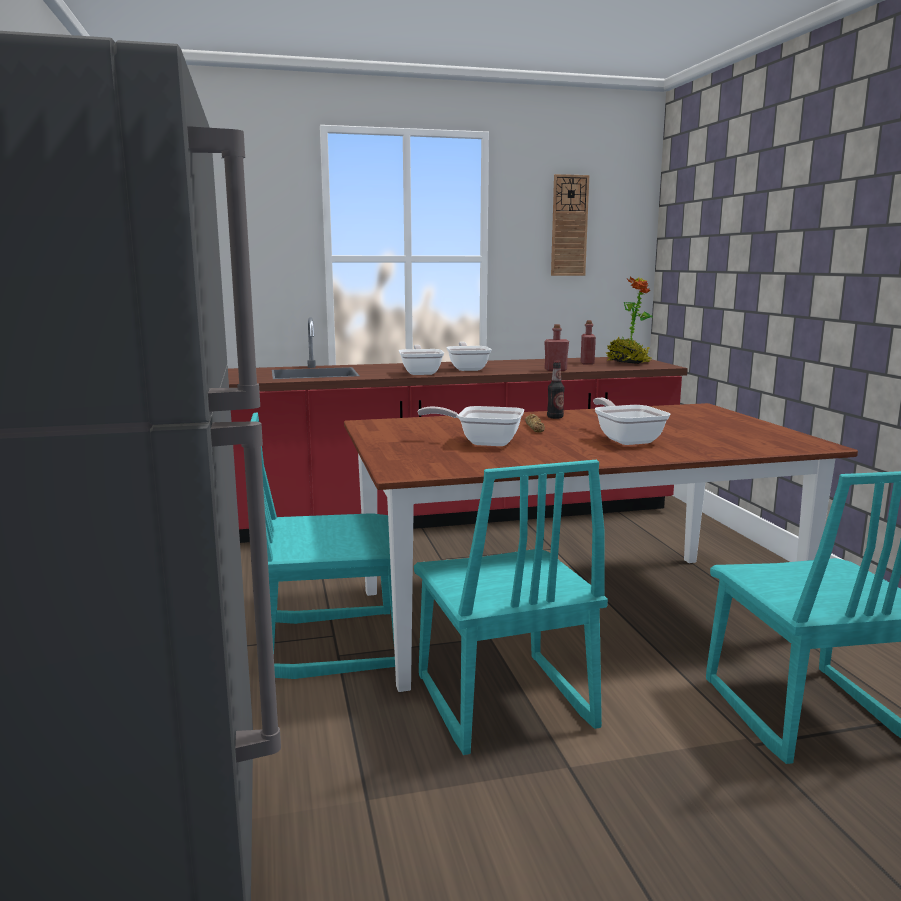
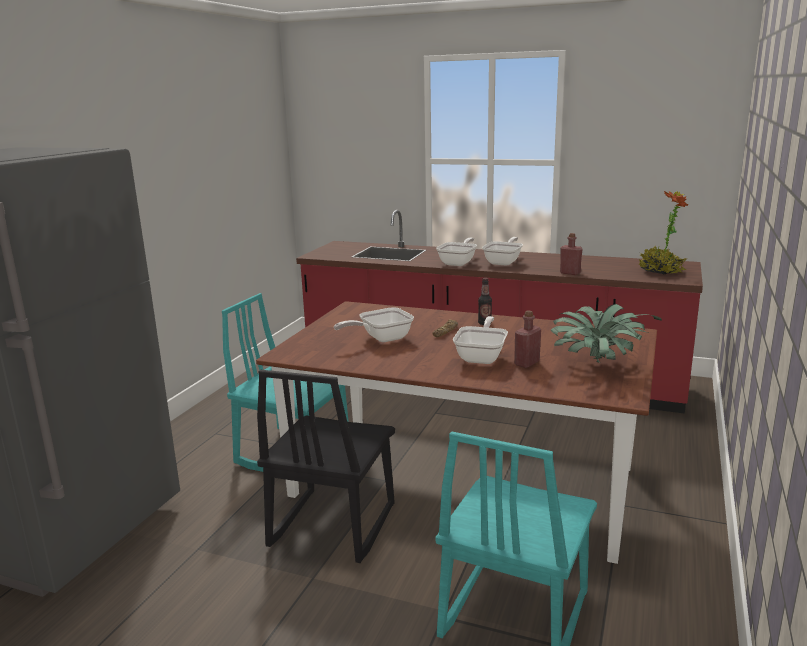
camera: 35 degrees right, 5 degrees up
turquoise chair [414,460,608,755] -> black chair [257,370,395,563]
frying pan [418,406,524,446] -> frying pan turned 75 degrees counterclockwise [334,307,414,342]
wall clock [551,174,589,276] -> none
red bottle [581,320,596,365] -> red bottle moved to [514,310,541,368]
none -> potted plant [551,304,662,363]

